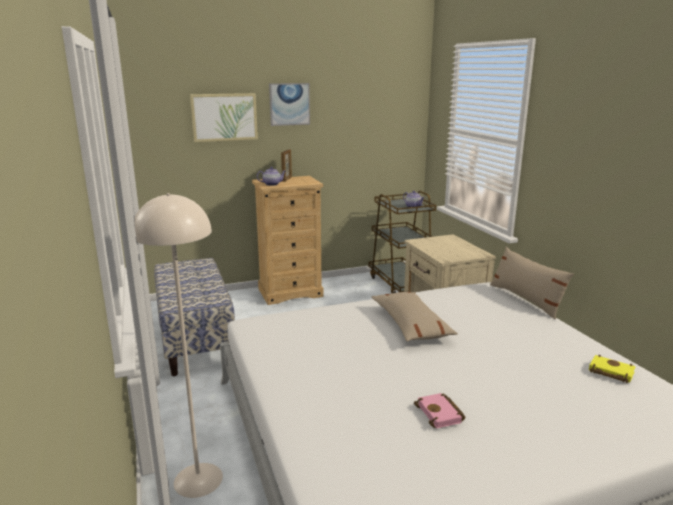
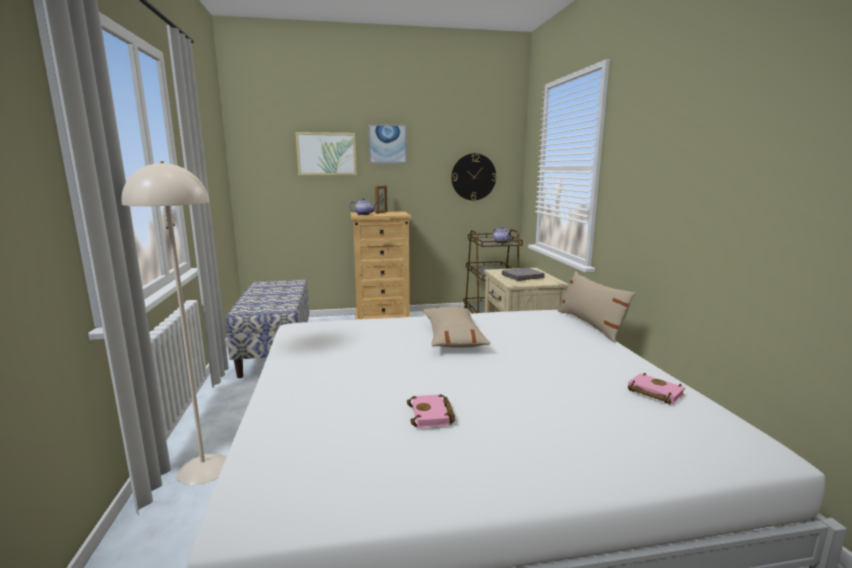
camera: 10 degrees right, 5 degrees down
yellow book [589,355,636,383] -> pink book [628,373,685,404]
none -> wall clock [451,153,496,201]
none -> grey book [502,268,545,281]

